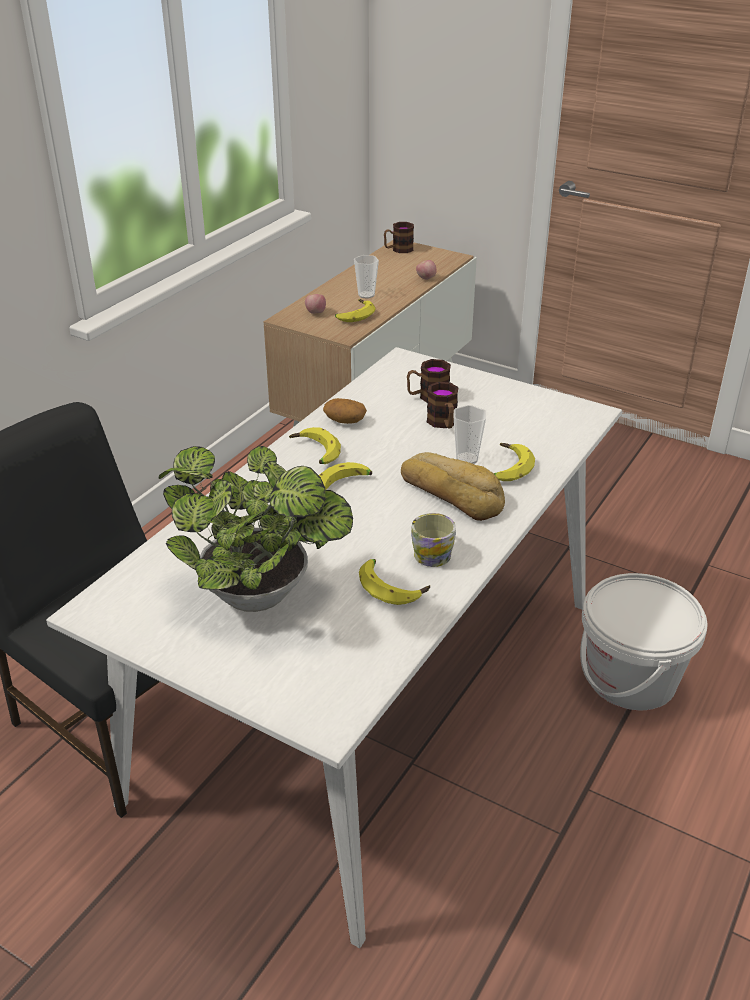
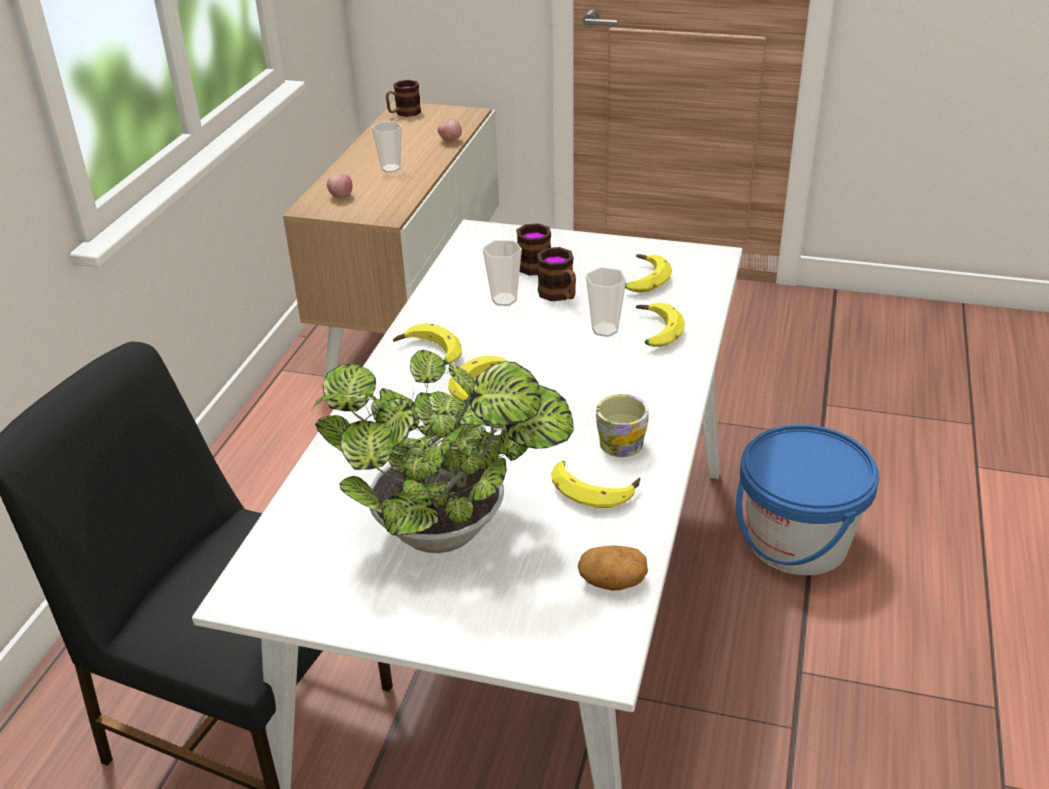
camera: 15 degrees left, 0 degrees up
potato [323,398,367,424] -> potato moved to [578,546,648,591]
banana [335,299,375,322] -> banana moved to [625,254,672,292]
bread [401,452,505,521] -> none
white bucket [580,573,708,710] -> blue bucket [736,424,879,575]
none -> cup [483,240,522,306]

